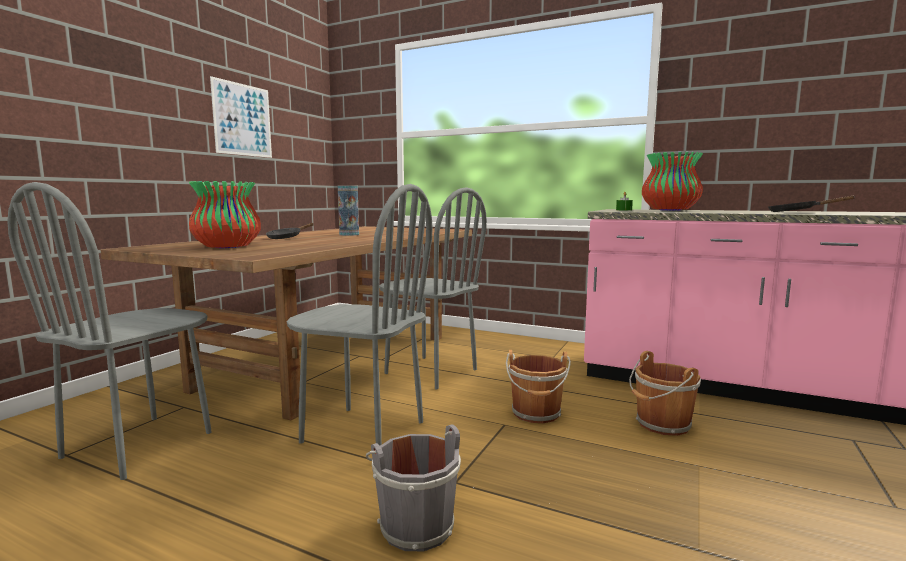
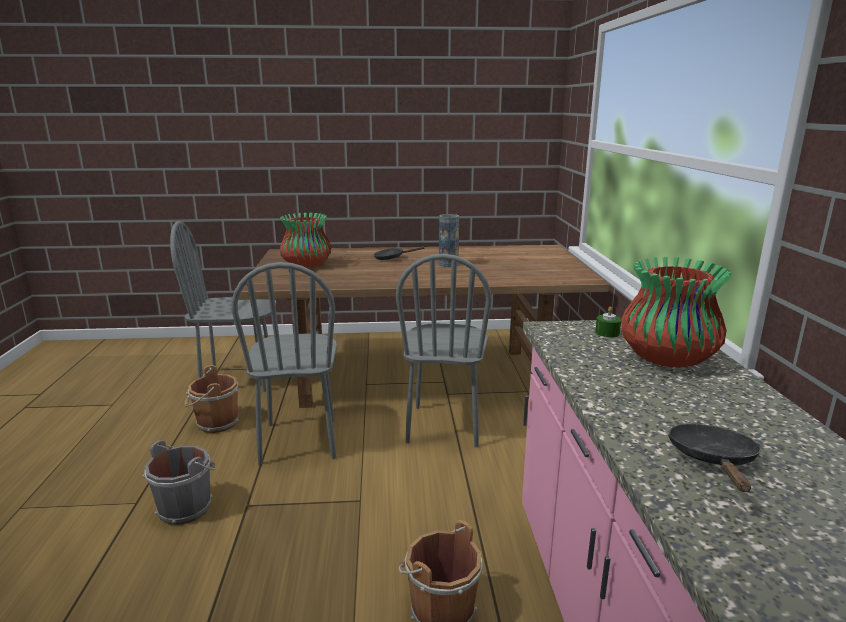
camera: 60 degrees right, 10 degrees up
picture [210,76,272,158] -> none
brown bucket [506,350,571,423] -> brown bucket moved to [185,365,239,433]

